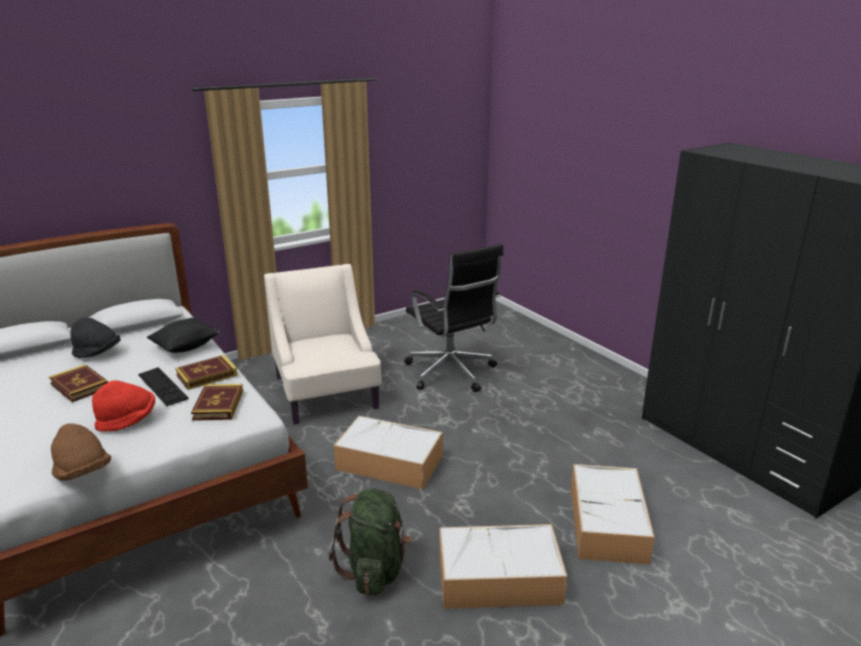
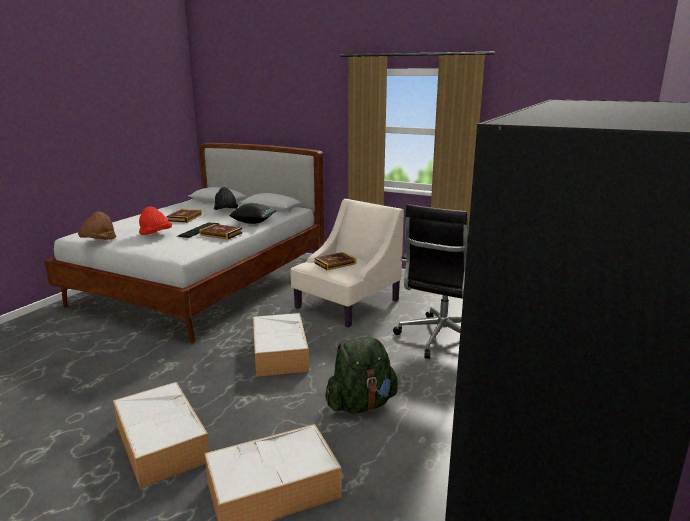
camera: 60 degrees right, 5 degrees down
book [191,384,243,421] -> book moved to [315,252,356,270]
green backpack [329,489,412,595] -> green backpack moved to [325,337,398,414]

